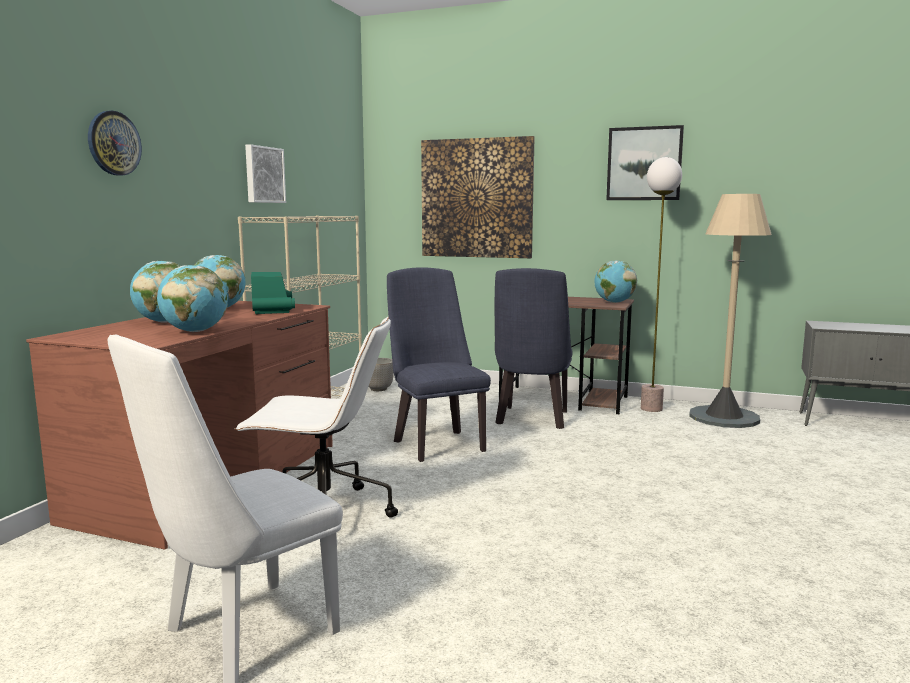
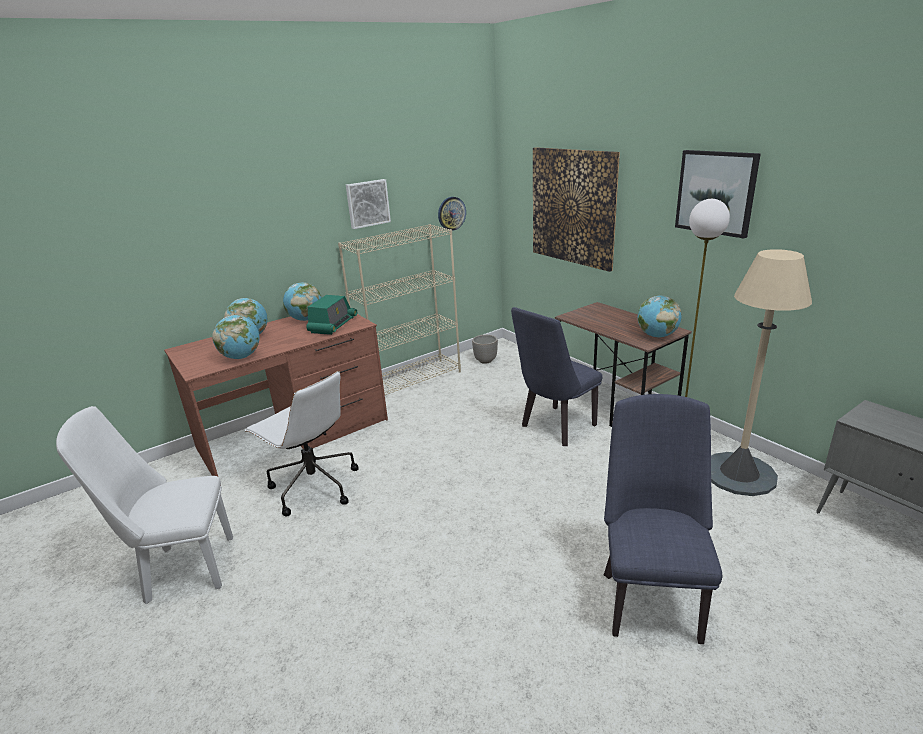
camera: 35 degrees right, 15 degrees up
wall clock [88,111,142,176] -> wall clock moved to [438,197,466,231]
blue chair [387,267,491,462] -> blue chair moved to [604,394,722,644]

